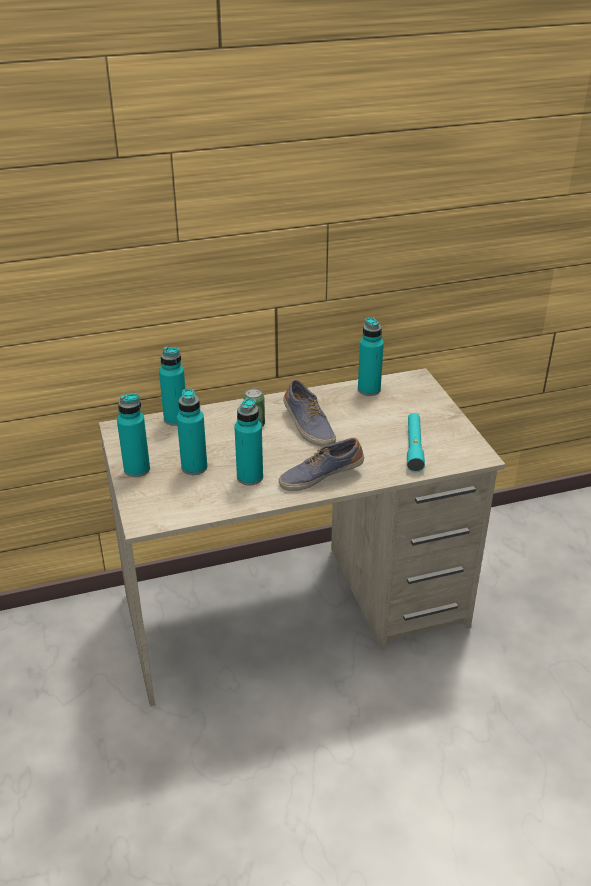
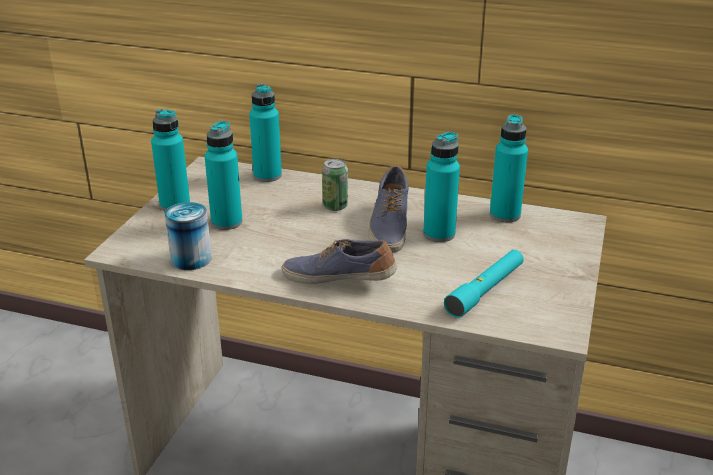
camera: 35 degrees right, 5 degrees down
turquoise bottle [234,398,263,485] -> turquoise bottle moved to [423,132,460,242]
none -> can [165,202,212,270]

